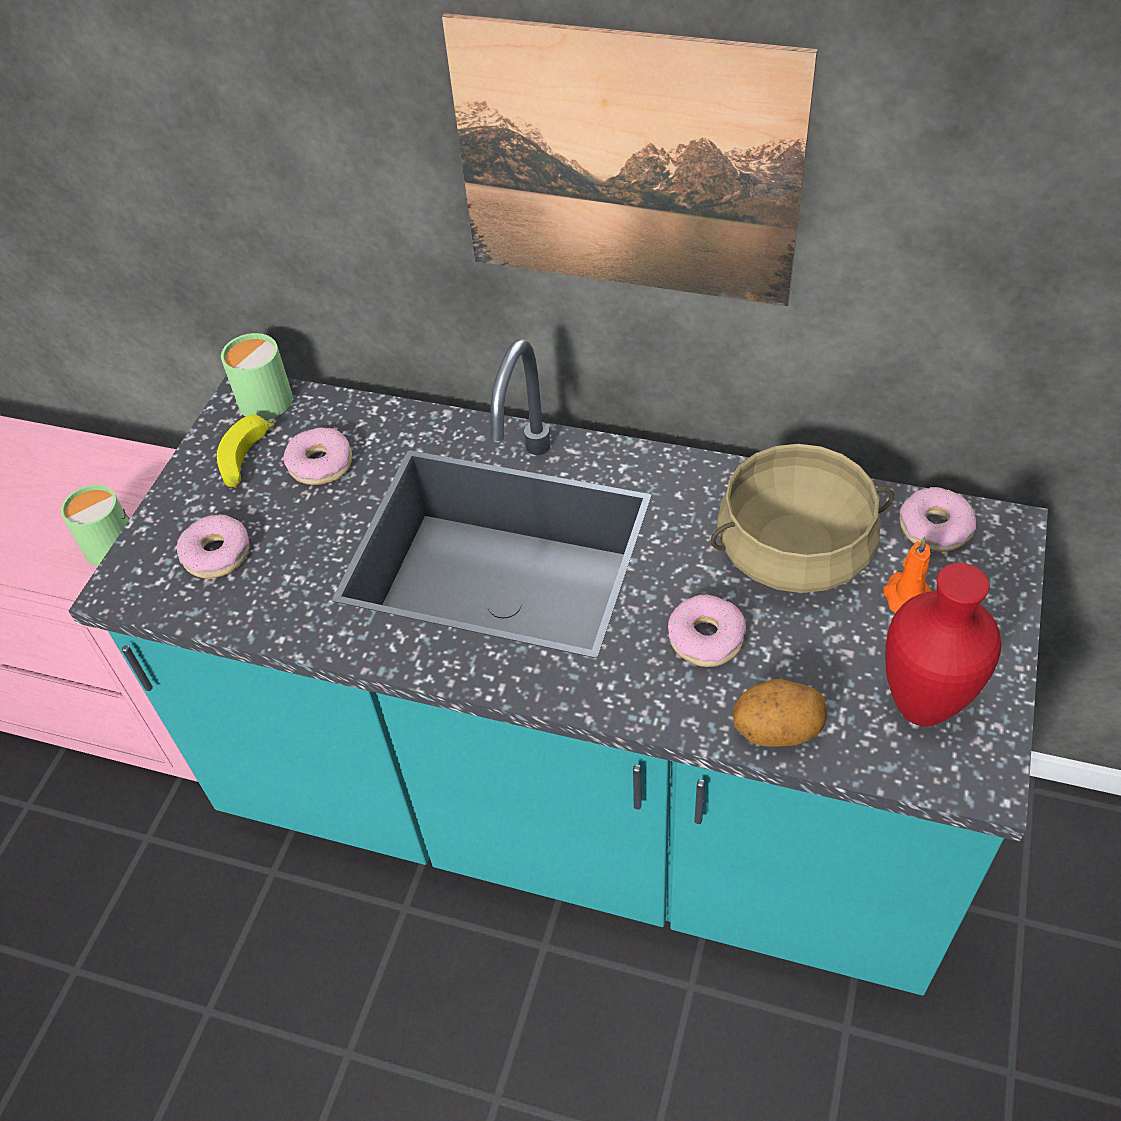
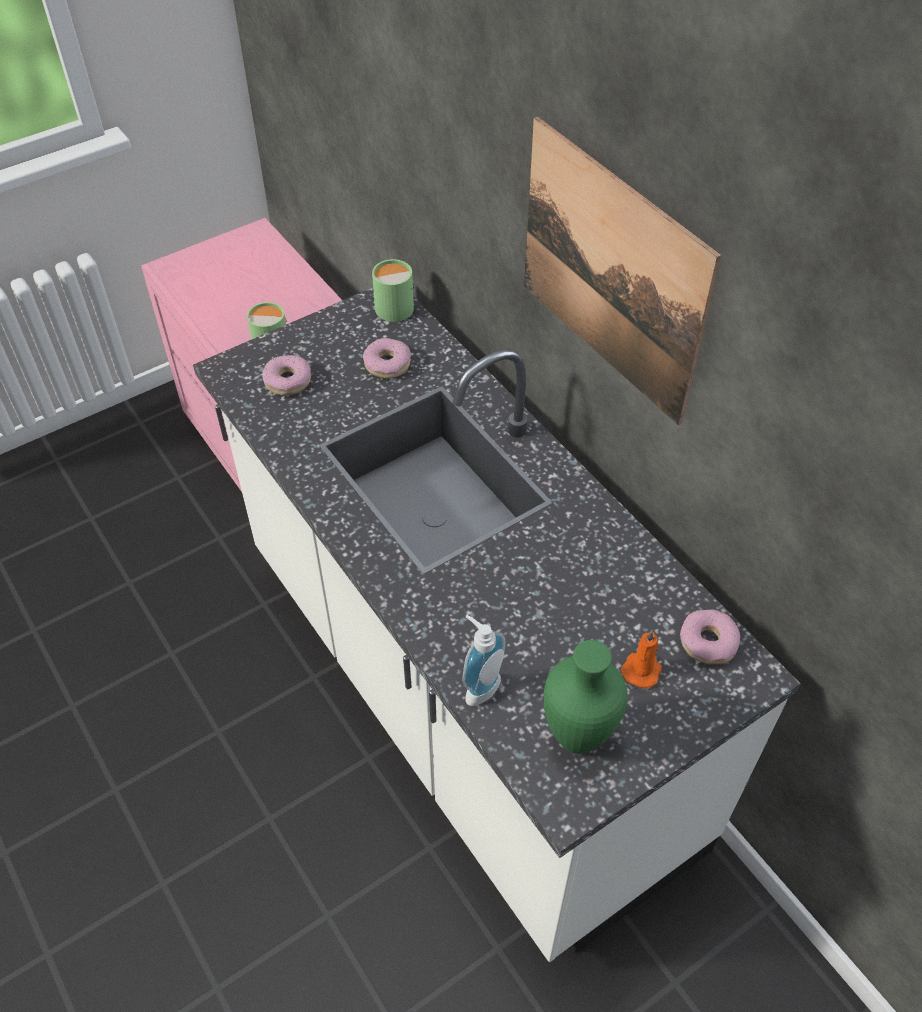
camera: 35 degrees right, 0 degrees up
turquoise counter [69,339,1048,996] -> white counter [193,288,801,962]
banana [217,415,275,488] -> none
donut [668,594,746,667] -> none
beige cooking pot [711,444,894,593] -> none
potato [733,679,827,747] -> soap dispenser [462,615,505,706]
red vase [885,563,1001,727] -> green vase [544,640,627,754]

